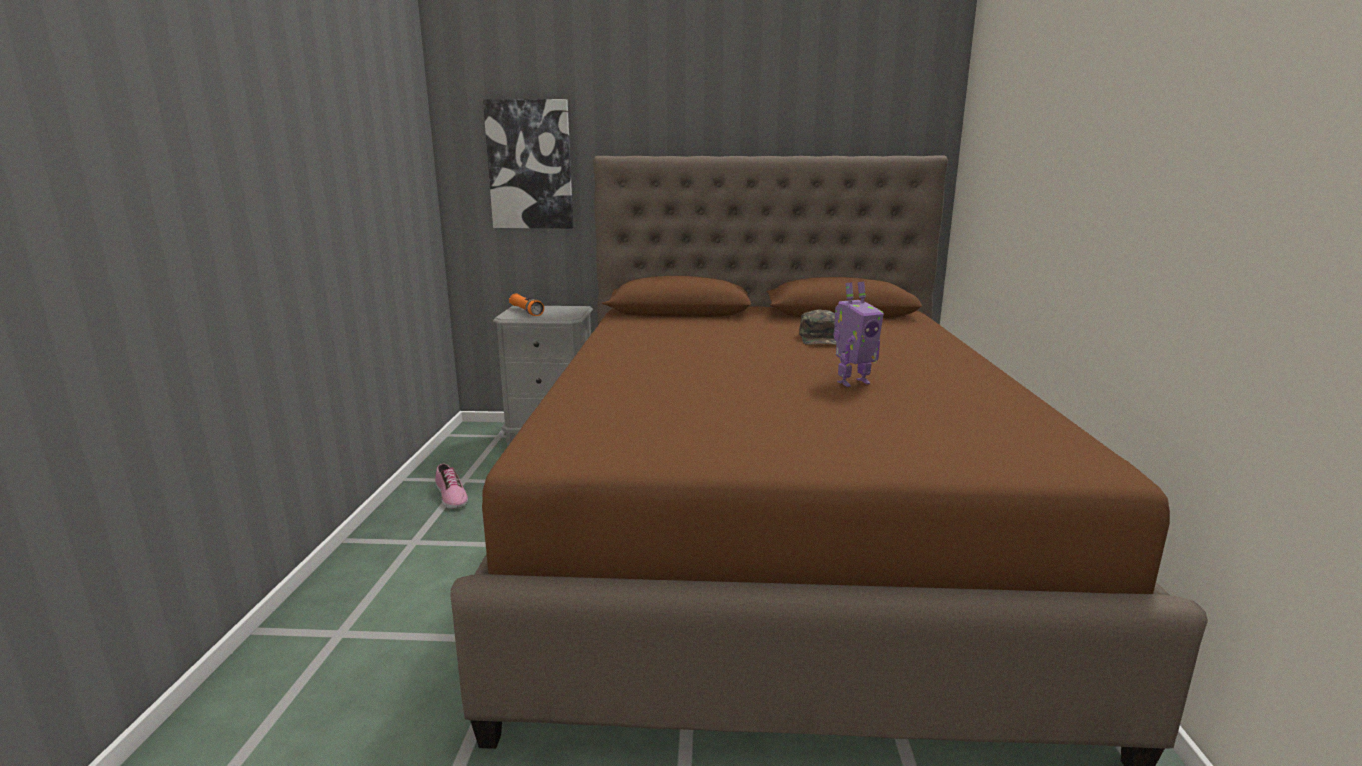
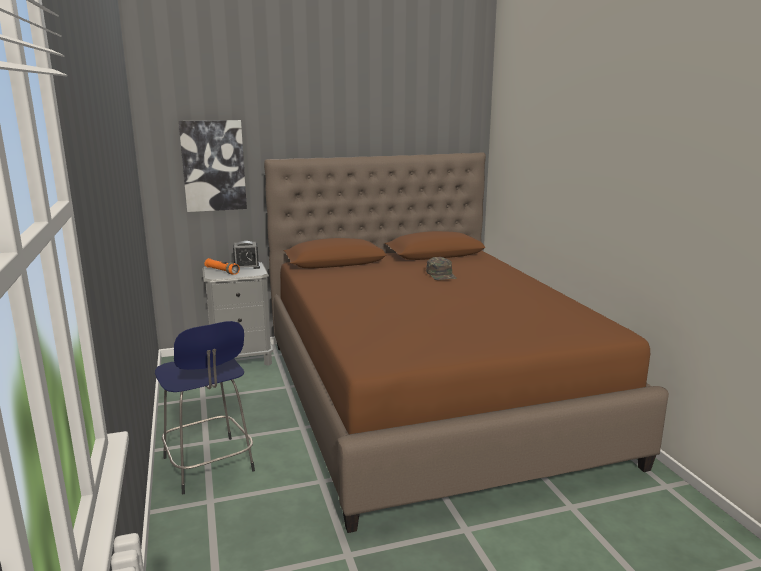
camera: 20 degrees left, 0 degrees up
shoe [435,463,468,509] -> none
toy robot [834,282,884,387] -> none
none -> blue stool [155,321,255,494]
none -> alarm clock [233,241,260,269]

